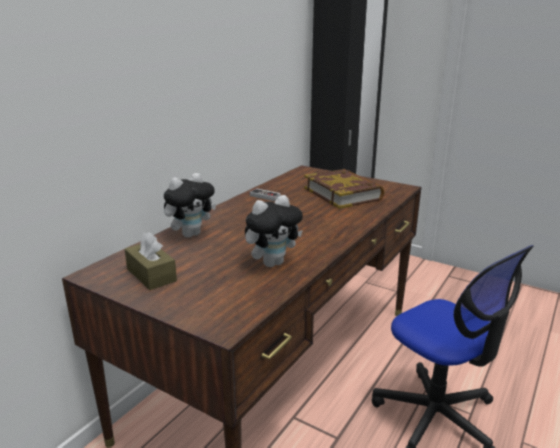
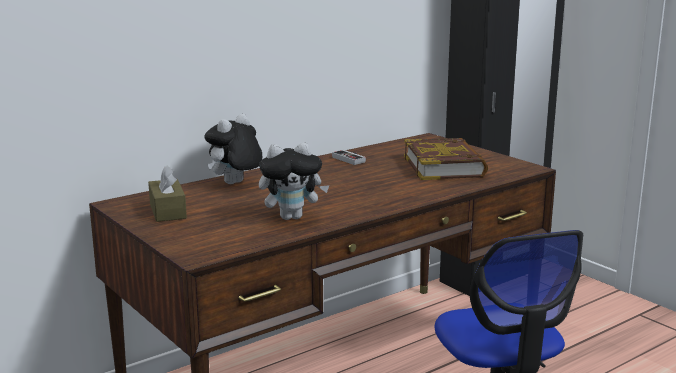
camera: 20 degrees right, 5 degrees down
plush toy [164,173,216,238] -> plush toy turned 150 degrees clockwise [204,114,262,184]

